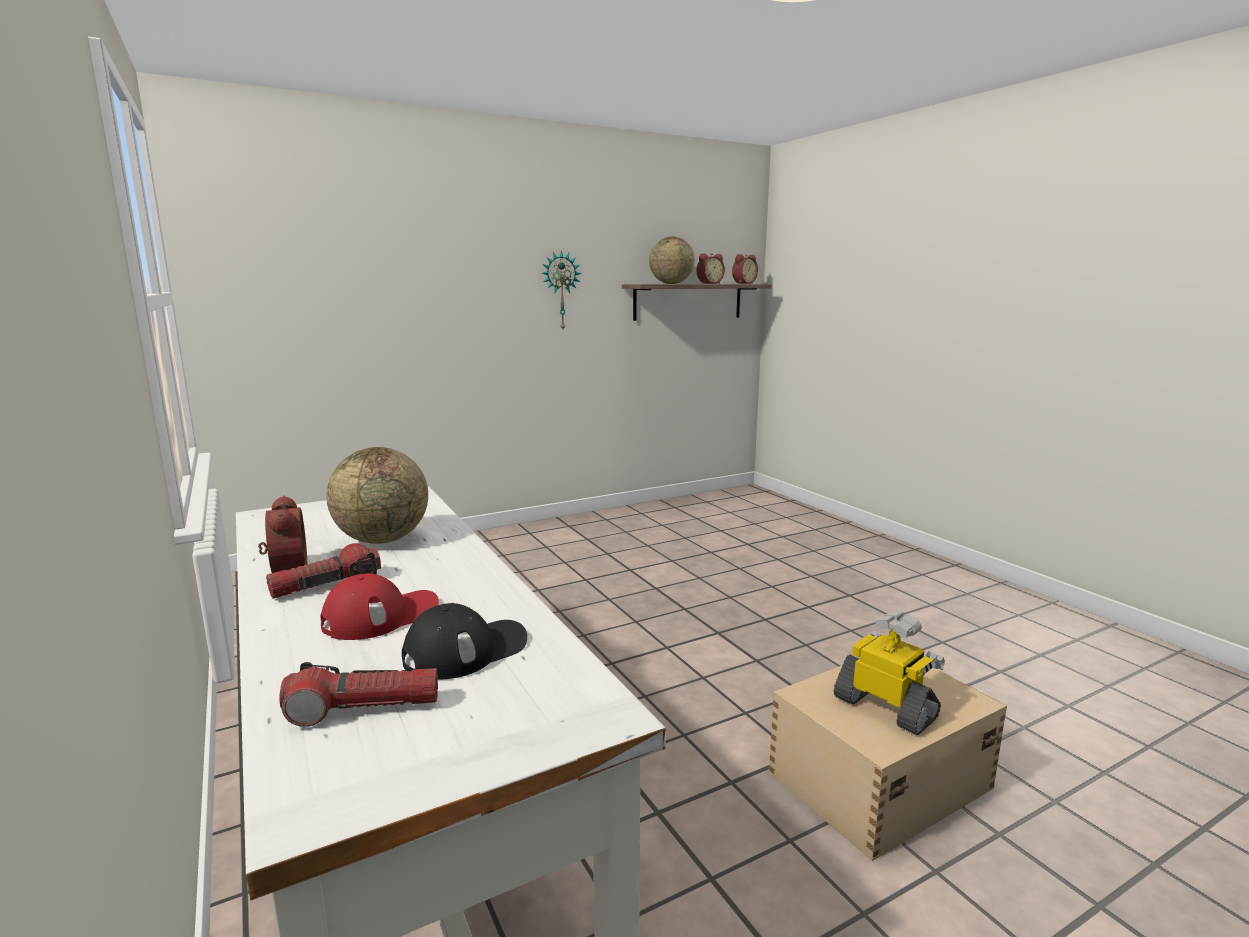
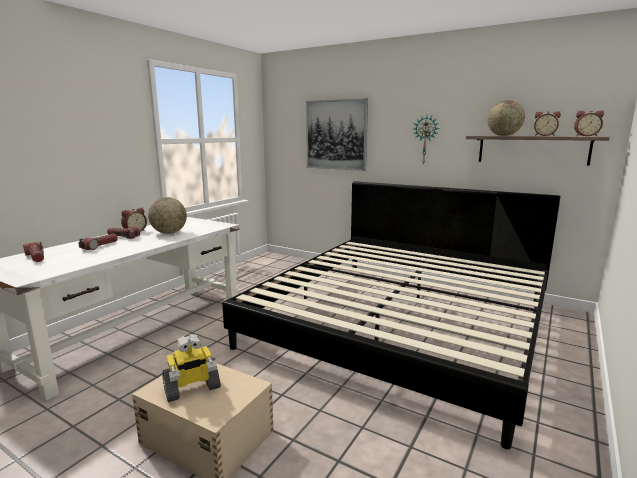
camera: 60 degrees right, 0 degrees up
red cap [321,573,439,640] -> flashlight [78,234,118,250]
black cap [402,603,527,680] -> none
toy robot [834,611,945,735] -> toy robot turned 45 degrees clockwise [163,334,221,402]
none -> bed [222,181,561,449]
none -> picture [306,98,368,171]

